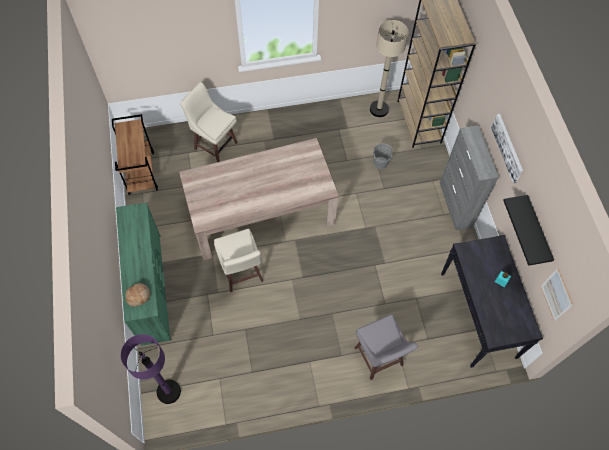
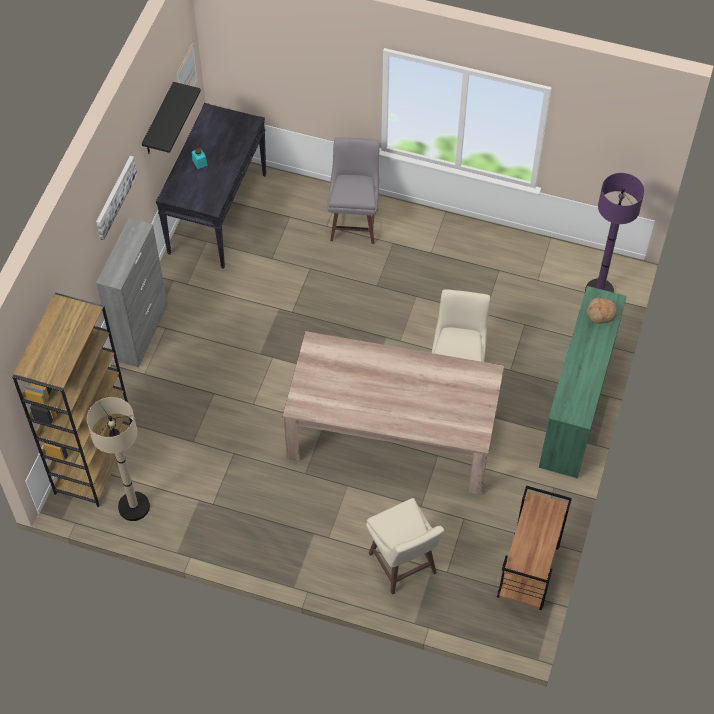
camera: 150 degrees left, 5 degrees down
grey bucket [373,143,393,169] -> none

